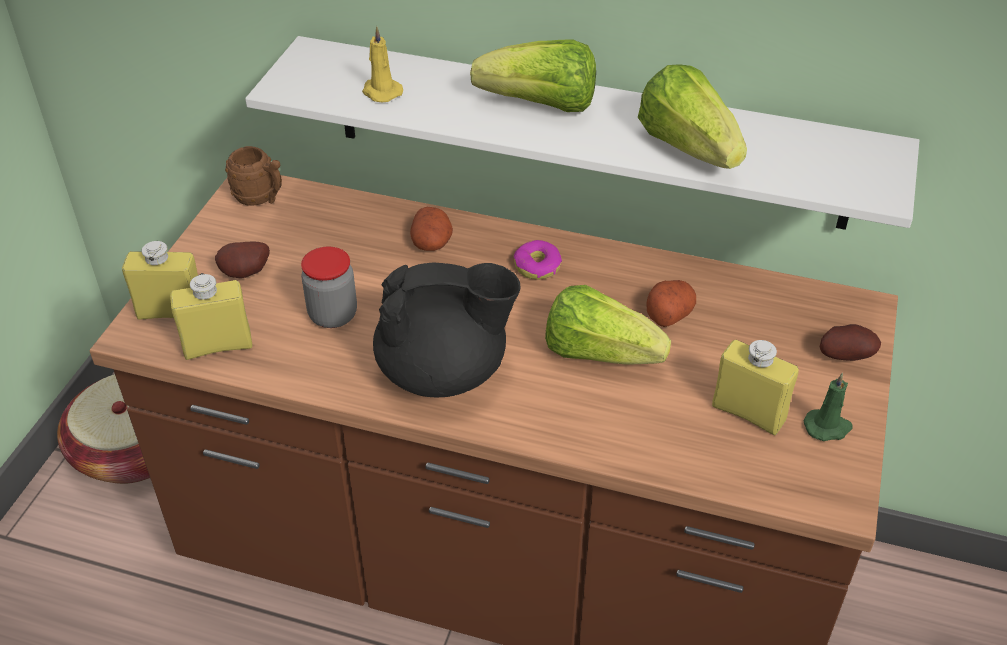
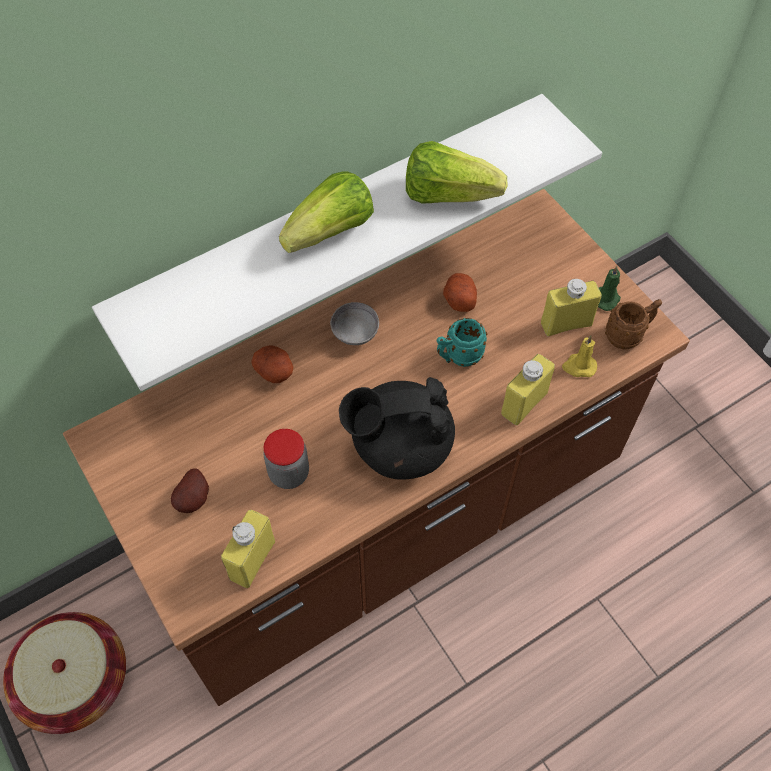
camera: 50 degrees left, 15 degrees up
yellow bottle [122,241,198,320] -> yellow bottle moved to [501,354,555,425]
brown mug [225,146,282,206] -> brown mug moved to [605,299,662,349]
yellow candle [362,26,403,103] -> yellow candle moved to [562,335,597,377]
black teapot [373,262,521,397] -> black teapot turned 135 degrees counterclockwise [339,377,455,480]
donut [514,240,562,279] -> grey bowl [330,302,379,345]
lettuce [545,285,671,365] -> turquoise mug [437,318,487,367]
potato [820,324,881,361] -> none

